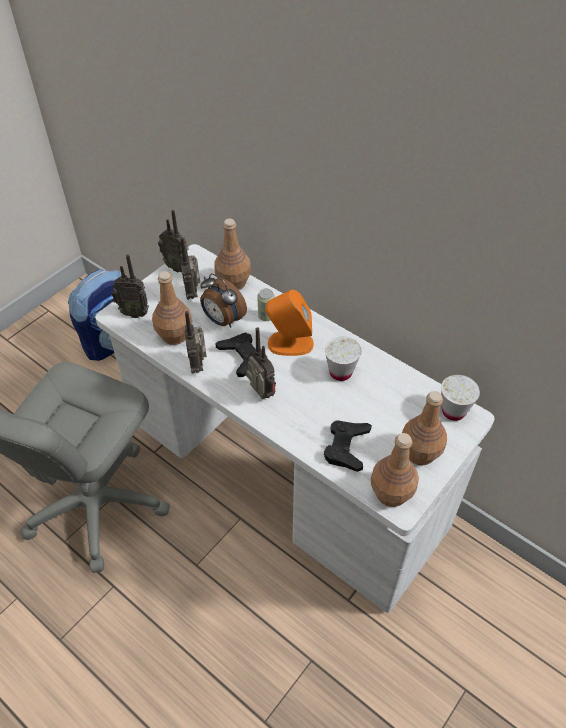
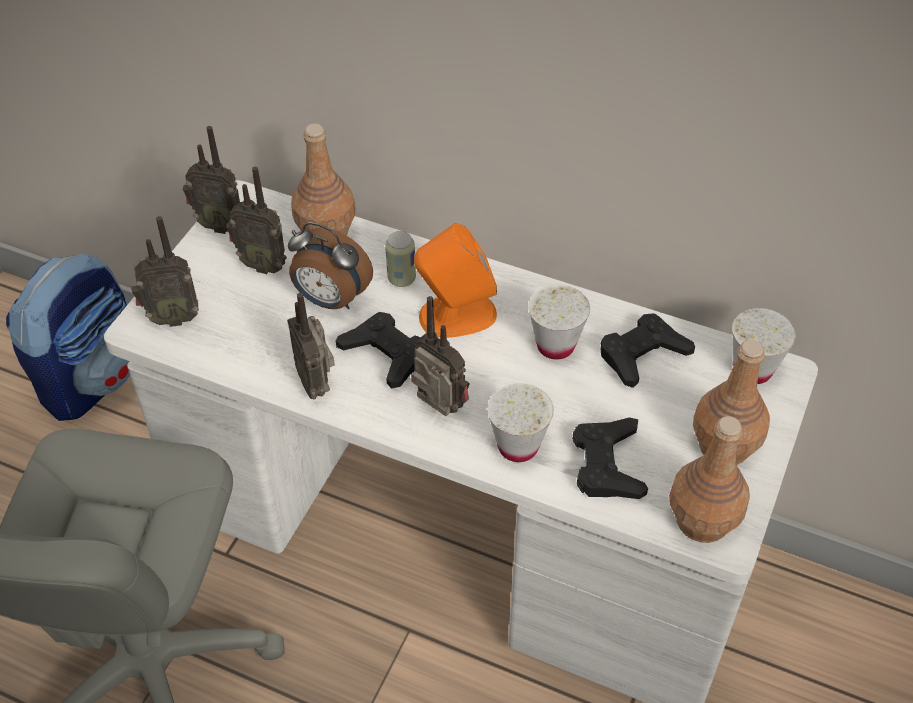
camera: 15 degrees left, 0 degrees up
brown bottle [152,271,192,345] -> none
radio [180,237,200,300] -> radio turned 45 degrees counterclockwise [226,167,287,274]
none -> white cup [487,383,554,462]
none -> black game controller [601,313,695,388]

